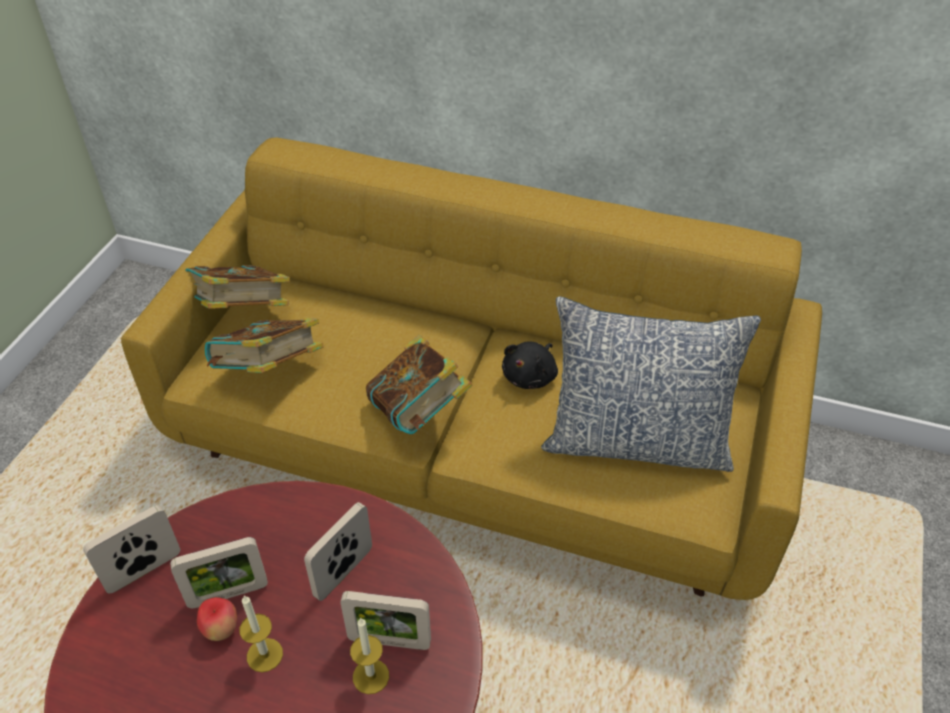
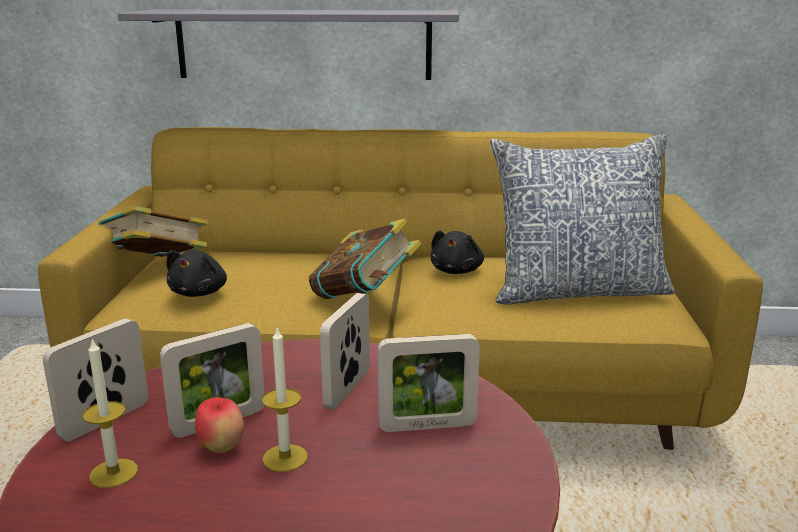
camera: 15 degrees left, 25 degrees down
book [205,318,324,373] -> black plush toy [166,250,227,297]
candle [350,617,389,694] -> candle moved to [82,339,138,488]
none -> grey shelf [118,10,459,80]

